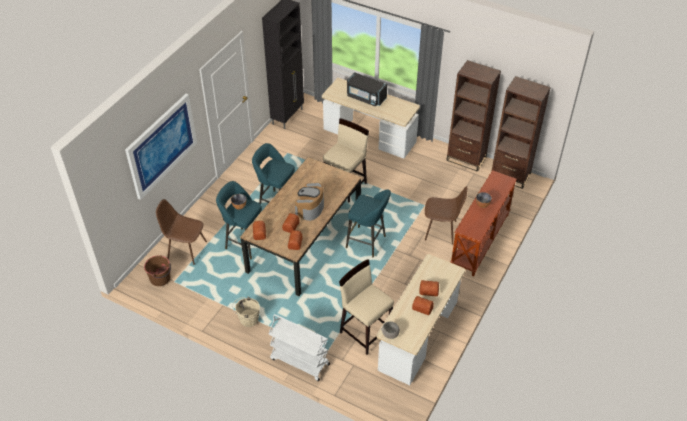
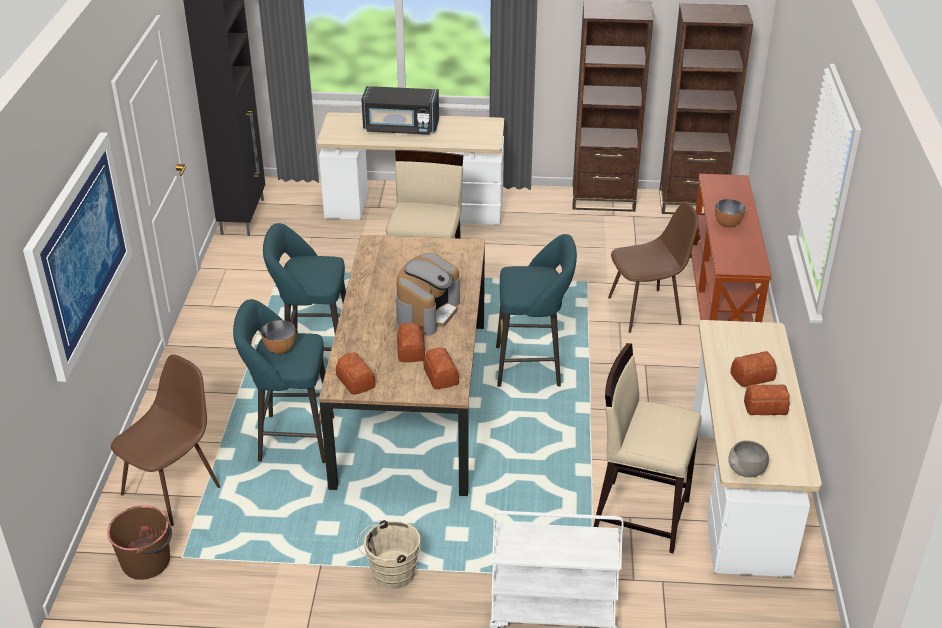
camera: 25 degrees left, 10 degrees down
brown chair [156,199,207,265] -> brown chair turned 135 degrees clockwise [111,355,220,526]
coffee machine [295,183,324,221] -> coffee machine turned 150 degrees counterclockwise [396,253,460,336]

